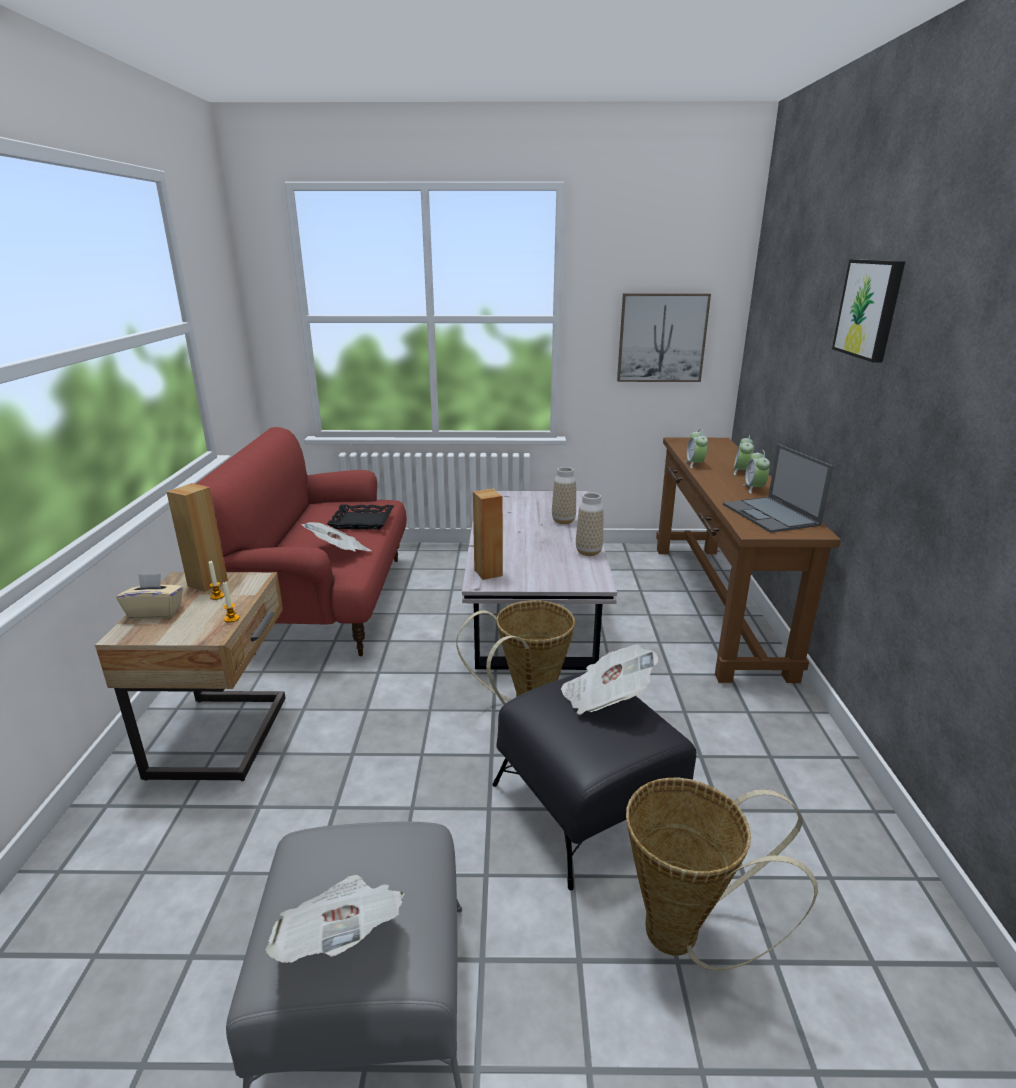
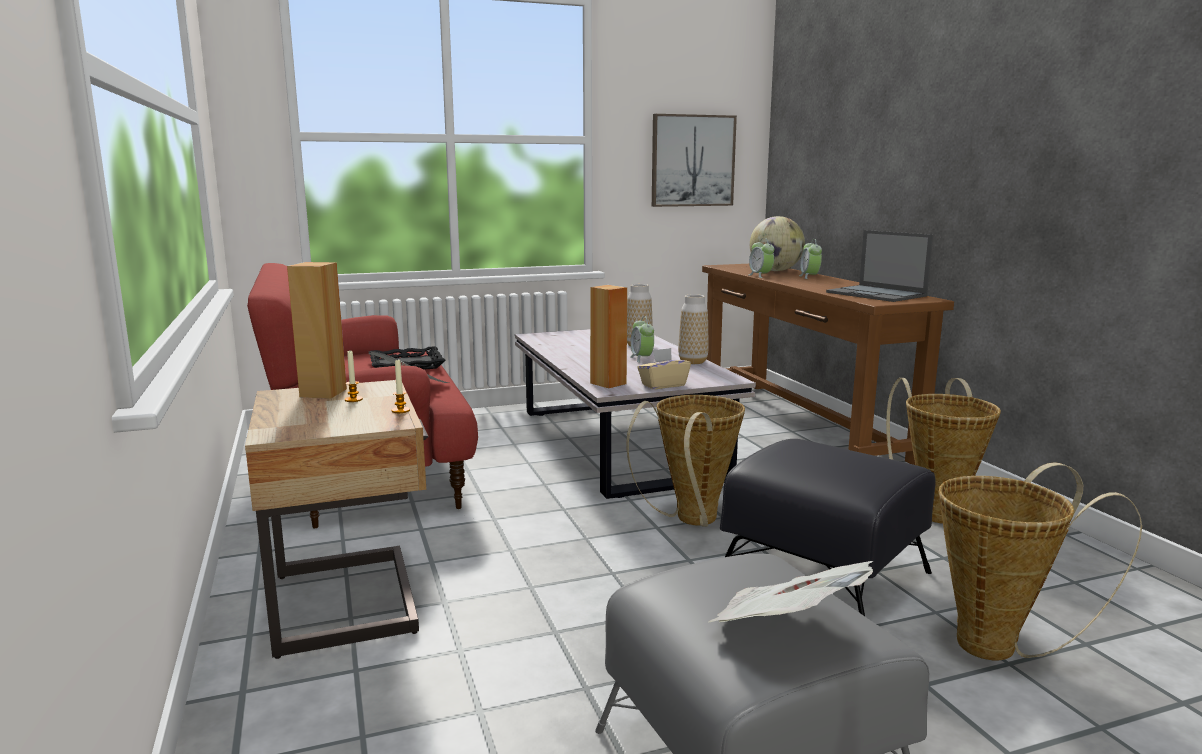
camera: 20 degrees left, 10 degrees down
beige tissue box [116,574,183,619] -> beige tissue box moved to [637,348,691,389]
newspaper [561,645,659,715] -> none
alarm clock [743,450,770,494] -> alarm clock moved to [630,316,654,363]
picture [832,259,905,362] -> none
none -> globe [750,216,805,271]
none -> basket [886,378,1001,524]

